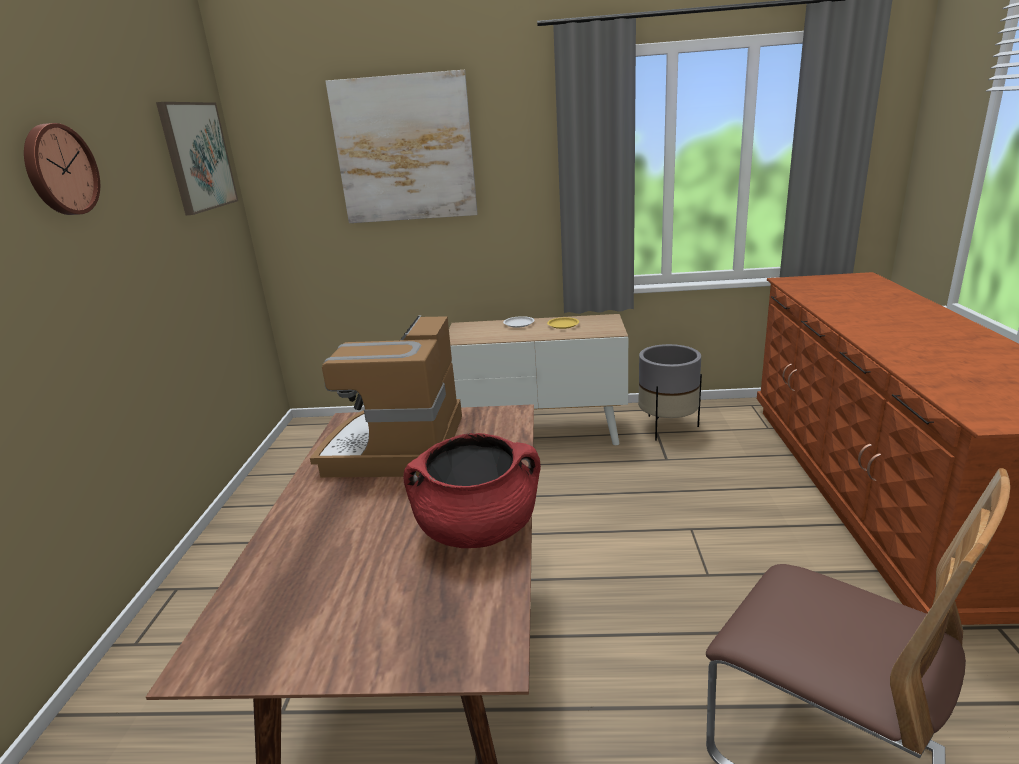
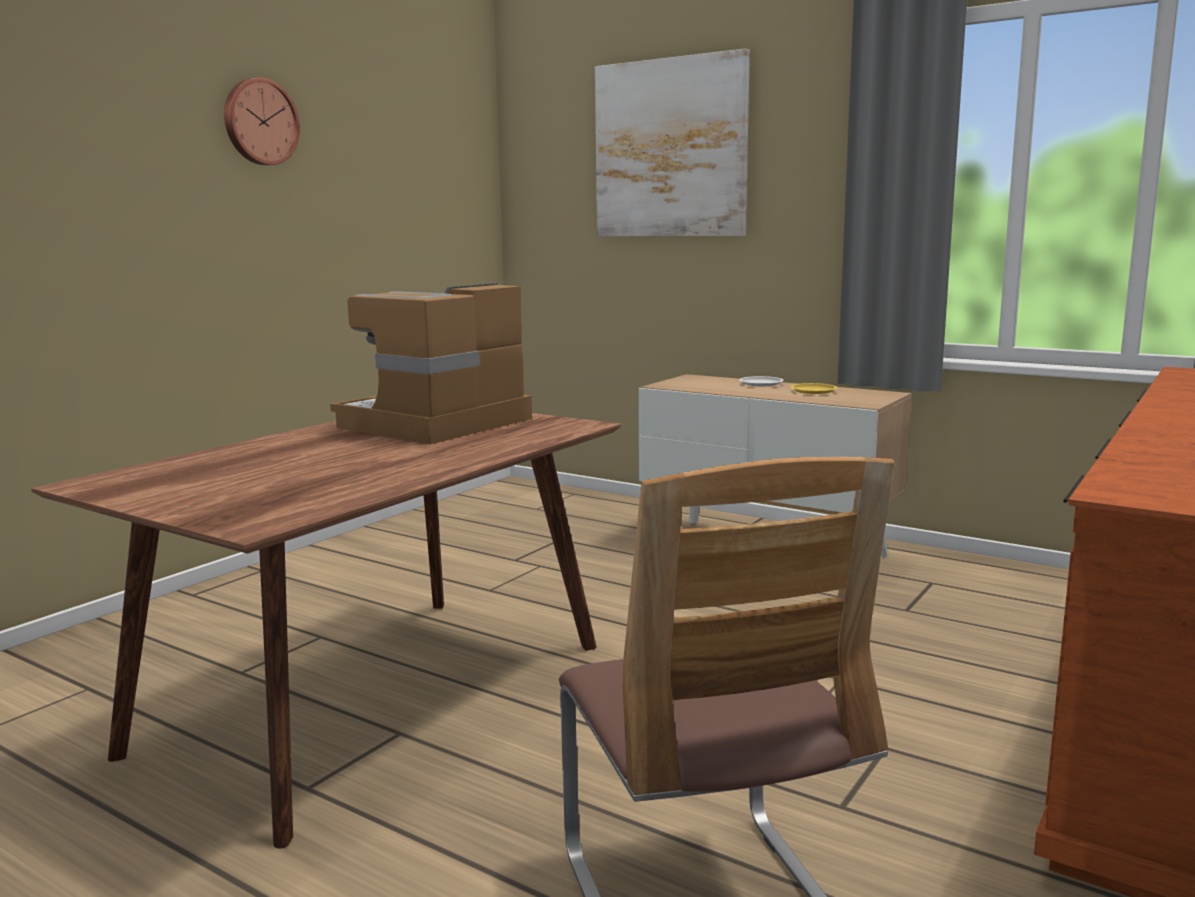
camera: 30 degrees right, 10 degrees down
picture [156,102,238,215] -> none
red cooking pot [404,433,541,548] -> none
grey planter [638,344,702,440] -> none

